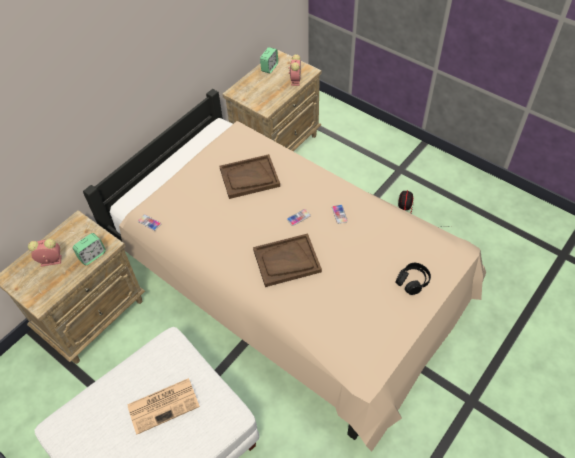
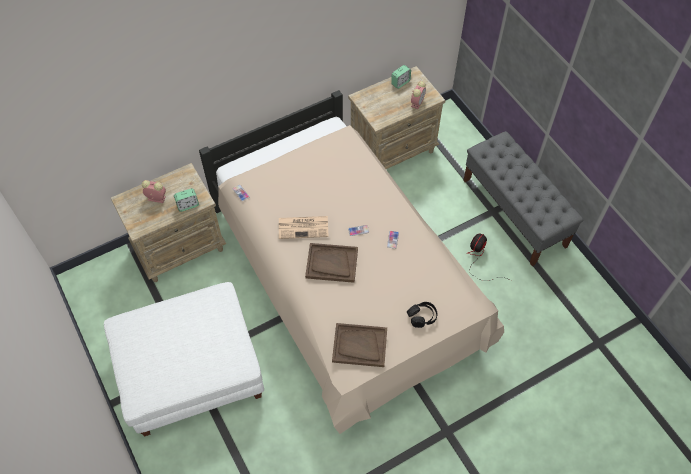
camera: 20 degrees right, 5 degrees up
newspaper [127,378,200,435] -> newspaper moved to [279,216,329,239]
brown tray [219,154,280,199] -> brown tray moved to [332,323,387,367]
none -> grey bench [463,131,583,266]

